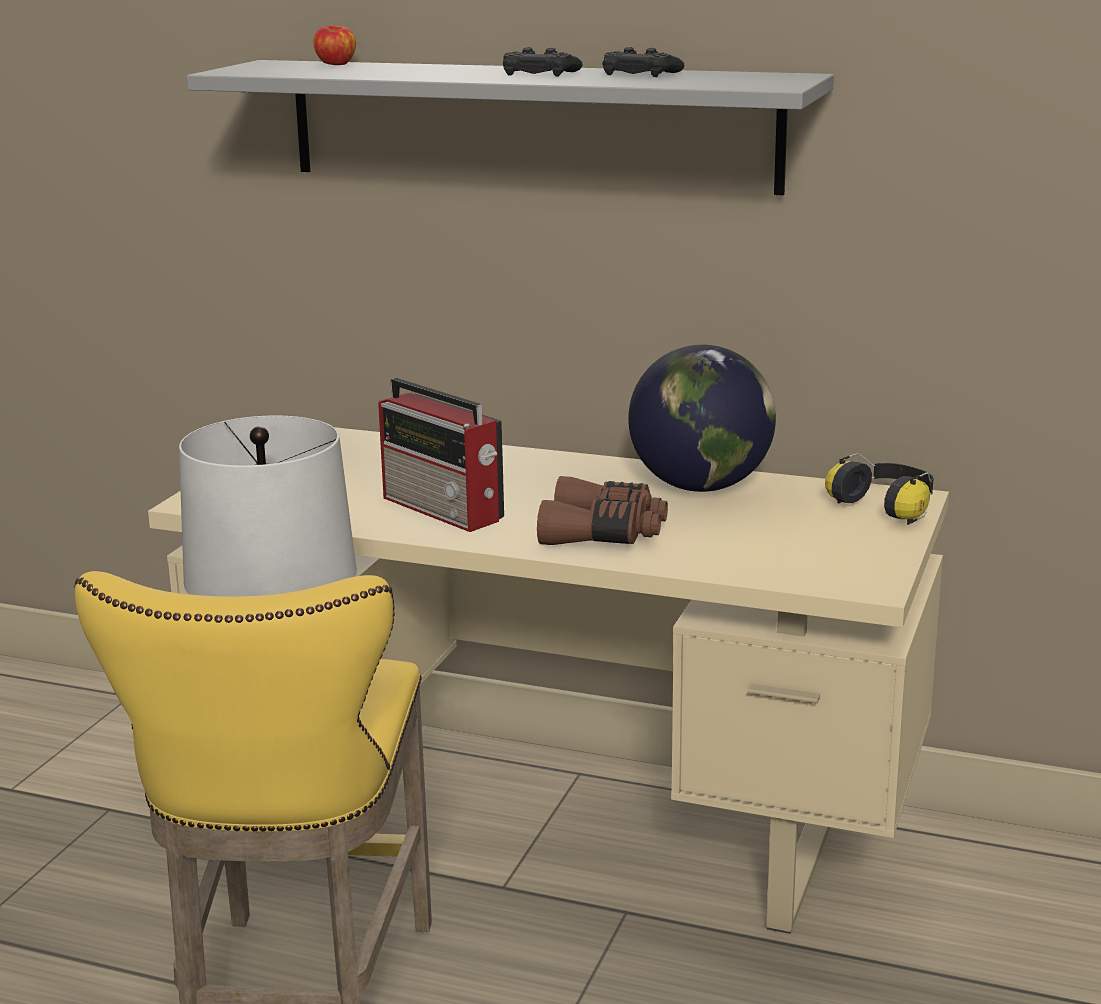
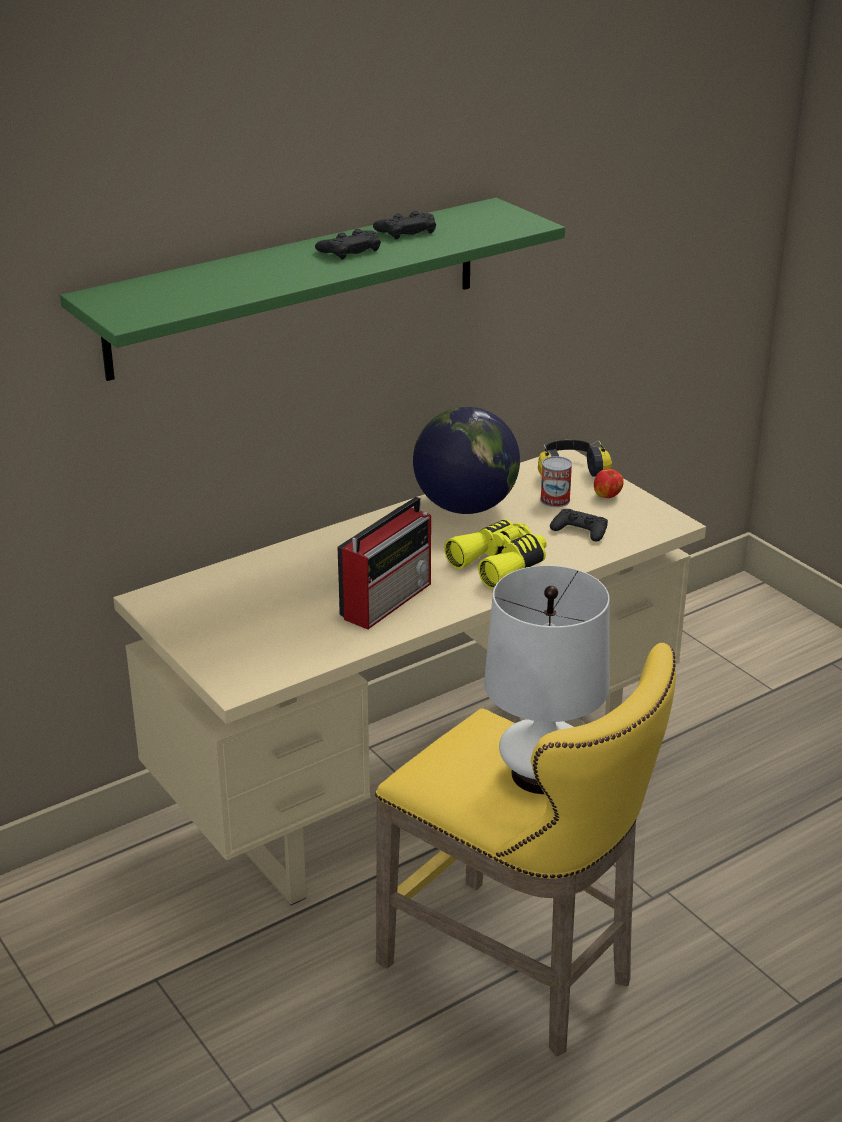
camera: 55 degrees left, 10 degrees up
grey shelf [187,60,834,195] -> green shelf [60,198,565,381]
apple [313,26,356,65] -> apple moved to [594,469,624,498]
radio [378,378,504,532] -> radio turned 45 degrees counterclockwise [337,497,431,630]
brown binoculars [537,476,668,545] -> yellow binoculars [444,519,547,589]
none -> can [540,456,572,507]
none -> black game controller [550,509,608,542]

